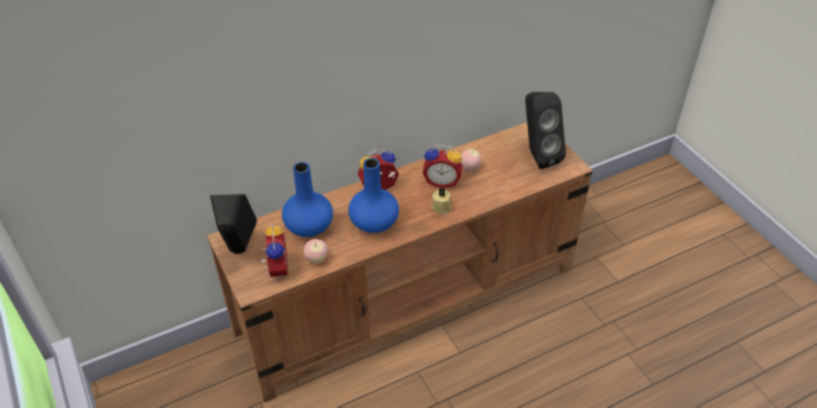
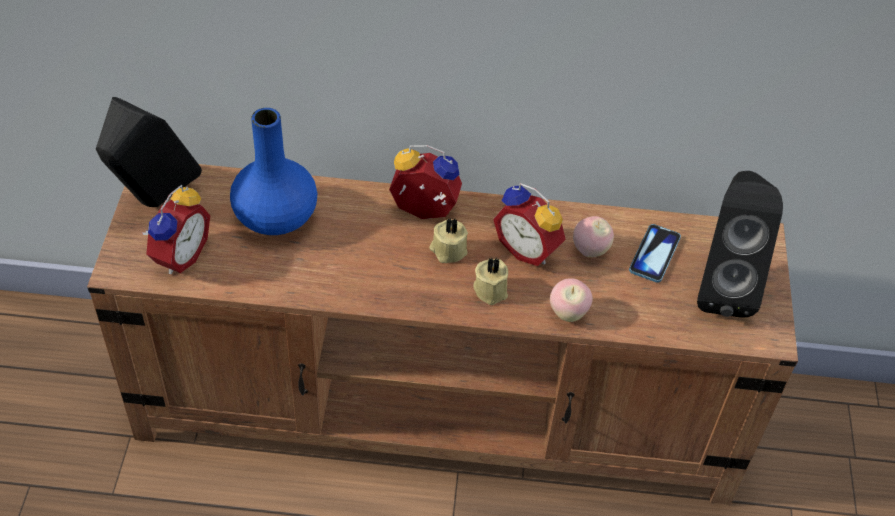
camera: 30 degrees right, 5 degrees up
apple [304,239,328,264] -> apple moved to [550,278,593,322]
blue vase [348,158,399,233] -> none
none -> beige candle [429,218,468,263]
none -> phone [629,224,681,283]

